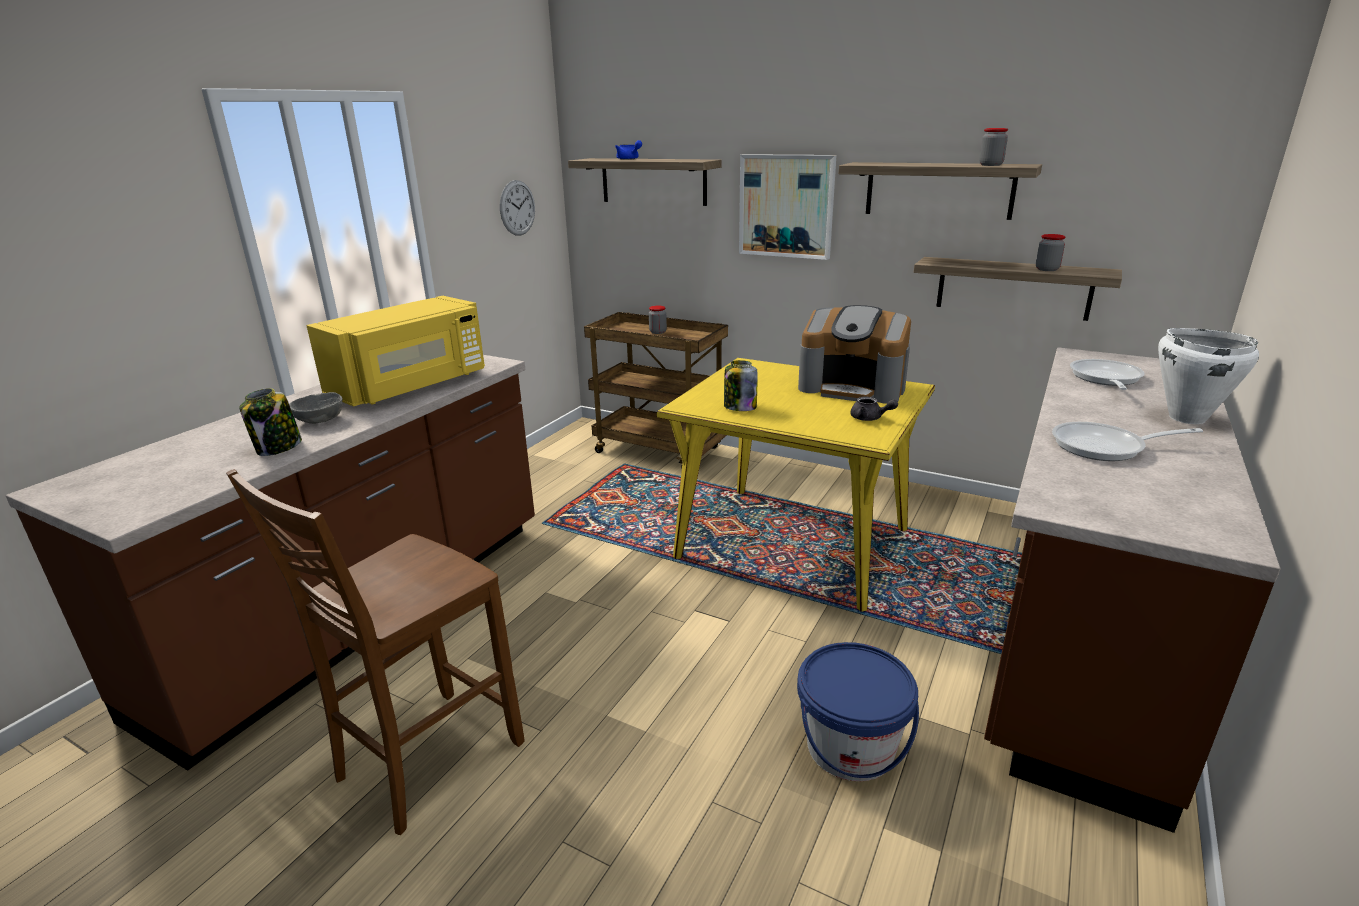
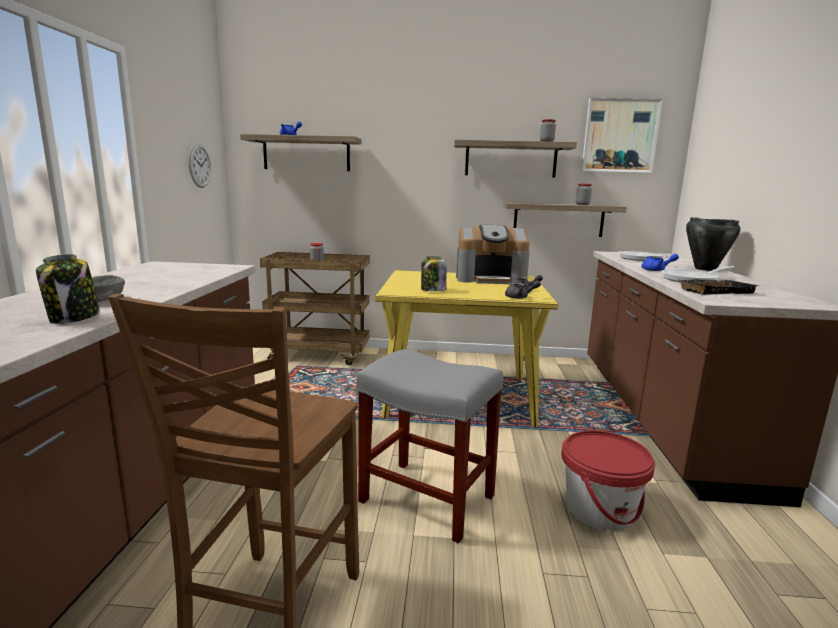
camera: 25 degrees left, 10 degrees down
yellow microwave [306,296,485,407] -> none
picture [739,154,837,260] -> picture moved to [581,98,663,173]
blue bucket [797,642,919,781] -> red bucket [561,430,655,531]
white cooking pot [1158,328,1259,424] -> black cooking pot [686,217,741,271]
none -> grey stool [356,349,503,543]
none -> grey teapot [505,280,541,299]
none -> blue teapot [641,254,679,271]
none -> black tray [680,280,759,295]

